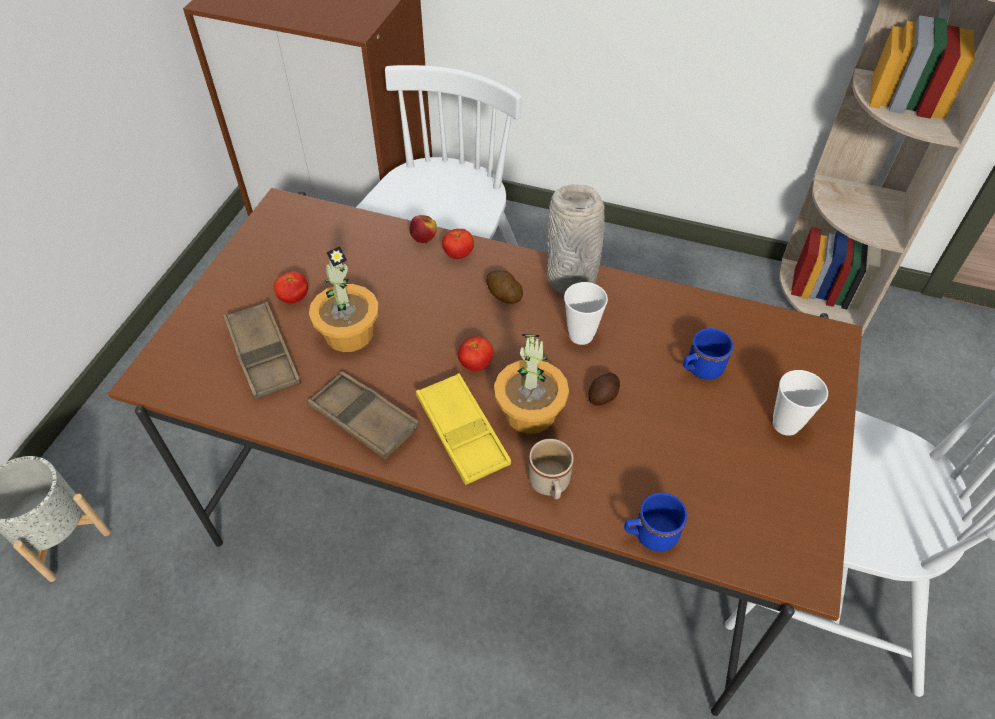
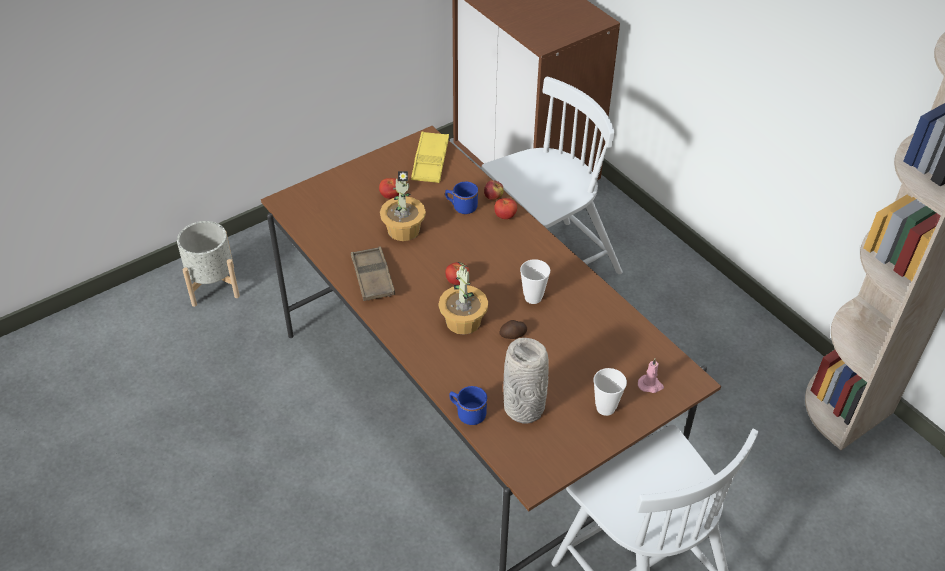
camera: 35 degrees right, 5 degrees down
brown tray [223,302,301,400] -> none
yellow tray [416,373,511,485] -> yellow tray moved to [411,131,449,183]
potato [486,270,523,304] -> none
beige mug [529,439,574,499] -> none
grey vase [547,184,605,294] -> grey vase moved to [503,338,549,423]
blue mug [683,328,733,380] -> blue mug moved to [445,182,478,214]
none -> pink candle [638,358,664,393]

